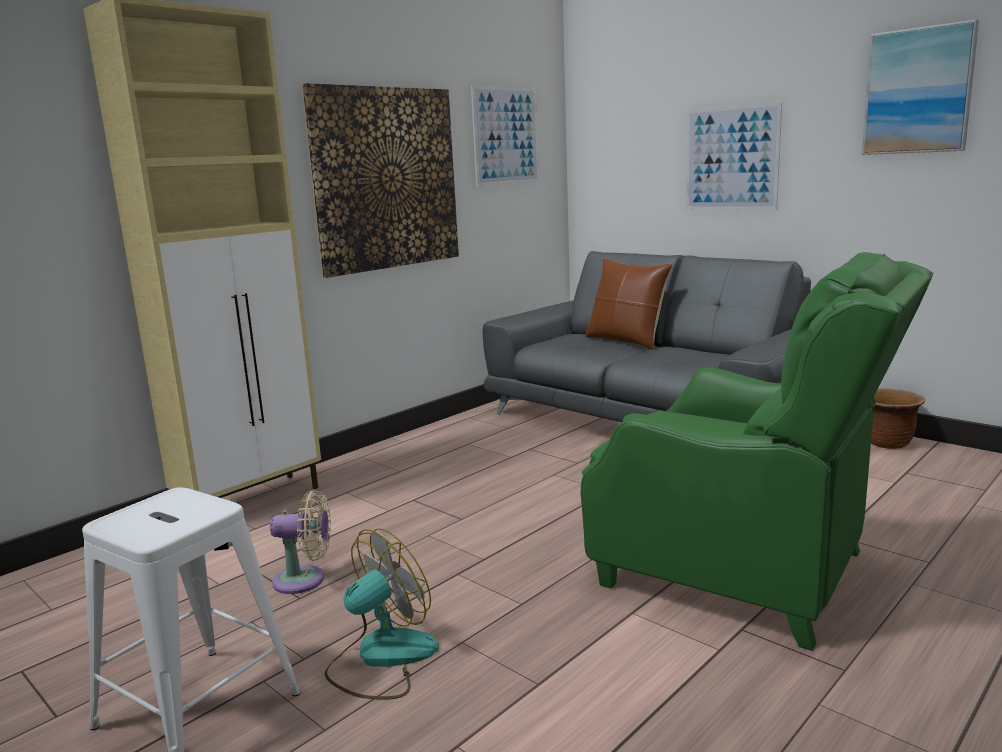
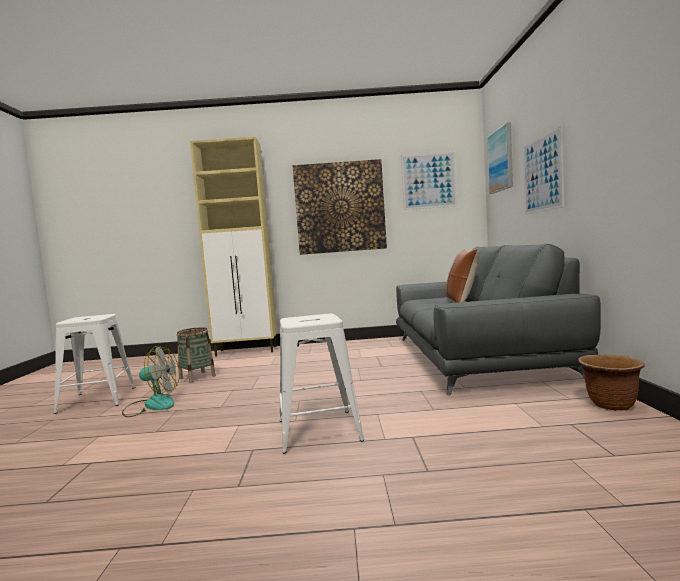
camera: 45 degrees right, 10 degrees down
beige fan [270,490,331,594] -> basket [177,327,216,383]
green armchair [581,252,934,651] -> white stool [280,314,364,453]
picture [862,19,979,155] -> picture moved to [487,122,513,194]

